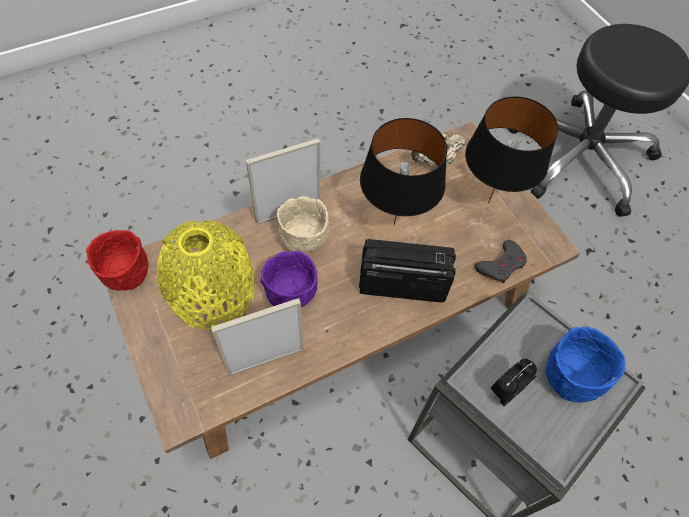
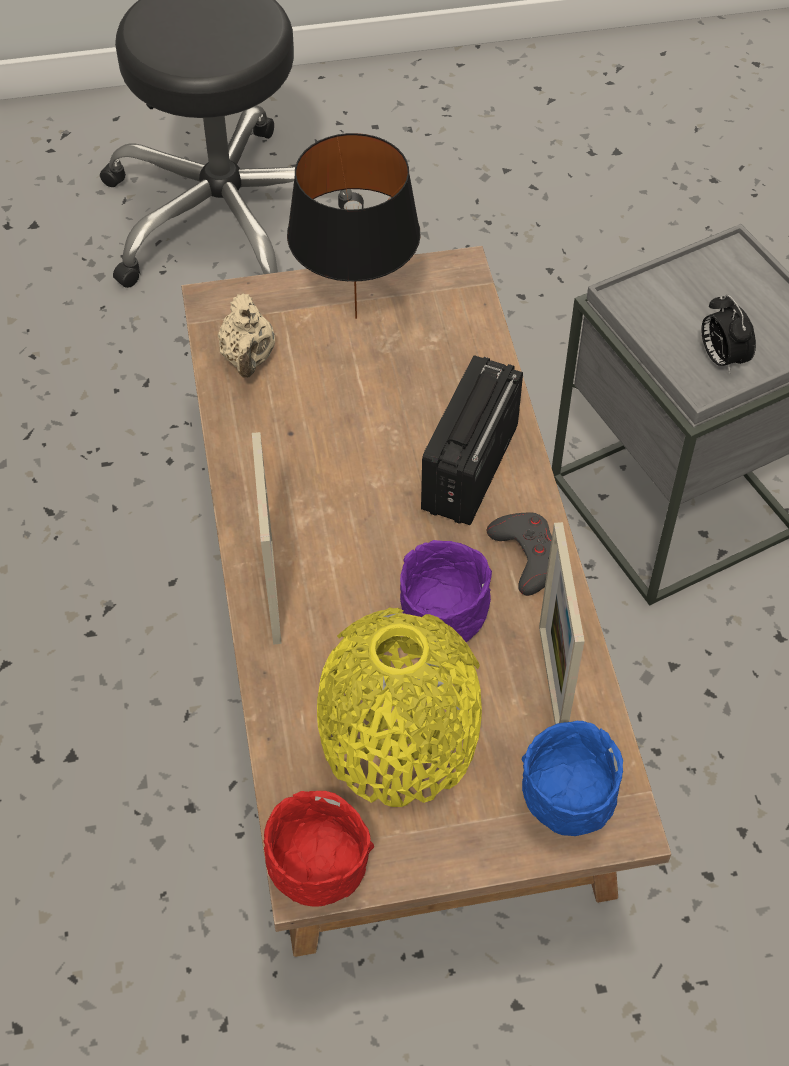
camera: 70 degrees left, 5 degrees down
beige bowl [276,196,329,253] -> none
black table lamp [360,118,447,225] -> none
grey game controller [475,240,527,283] -> grey game controller moved to [487,512,552,596]
blue bowl [546,326,626,403] -> blue bowl moved to [521,721,623,836]

